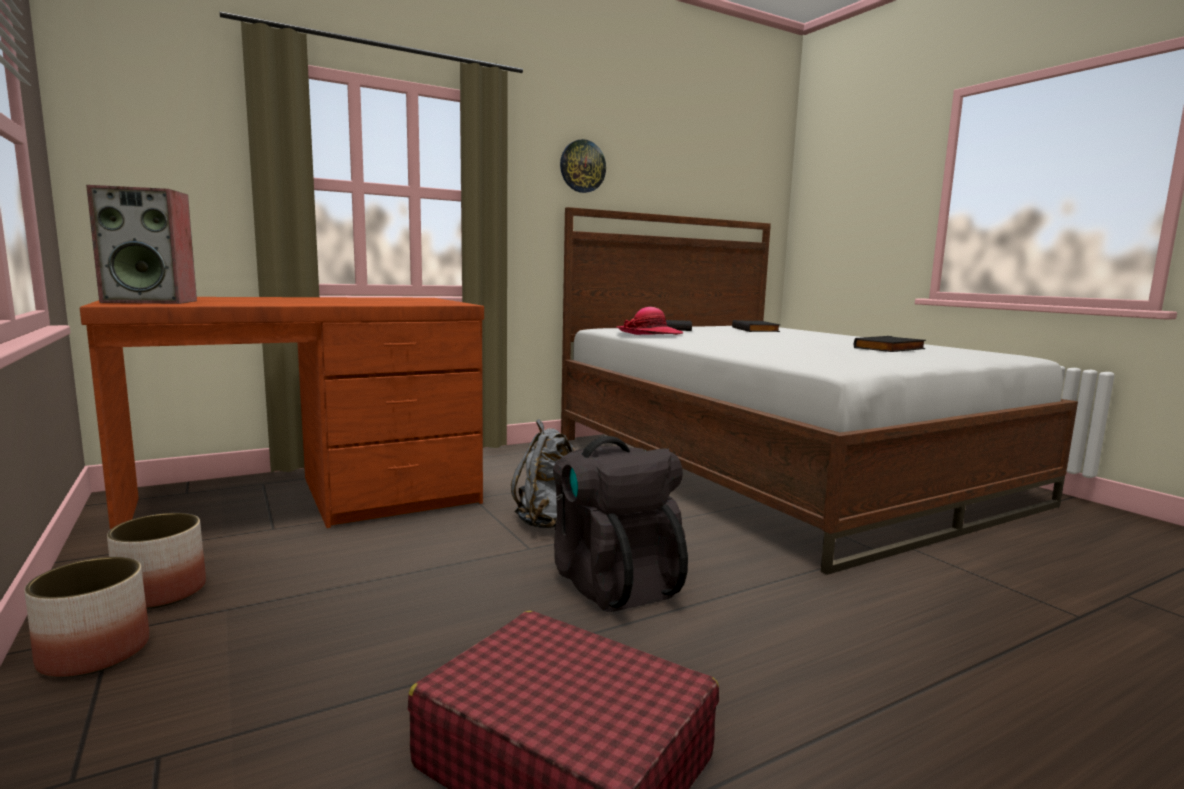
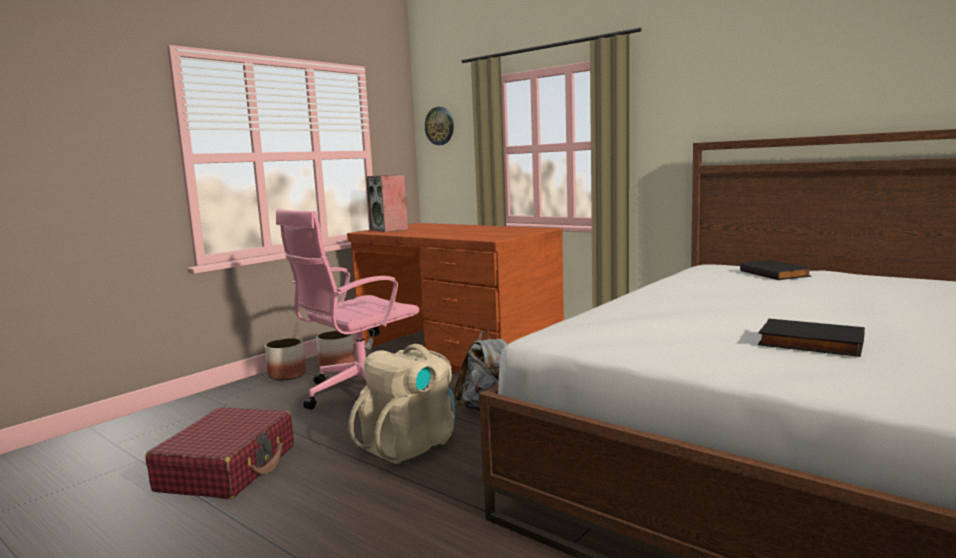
camera: 70 degrees right, 0 degrees up
black backpack [553,436,688,612] -> beige backpack [348,344,455,464]
wall clock [560,139,606,193] -> wall clock moved to [425,107,454,145]
hat [616,307,683,335] -> none
black book [732,320,780,332] -> none
none -> pink office chair [276,209,419,410]

